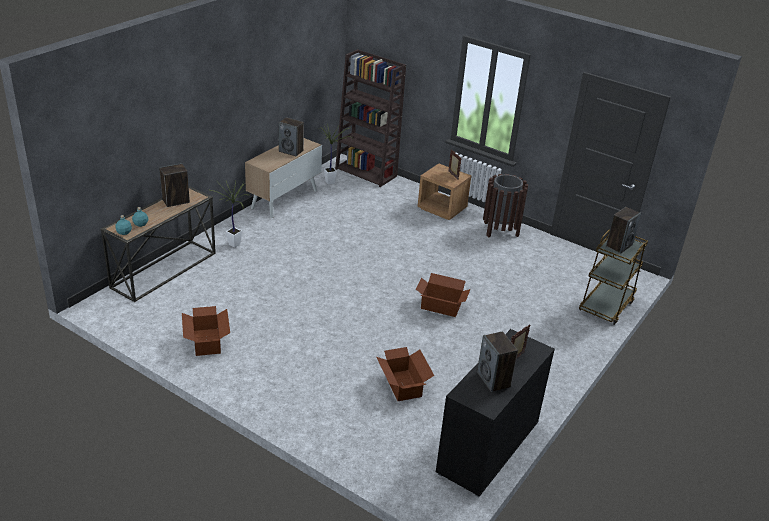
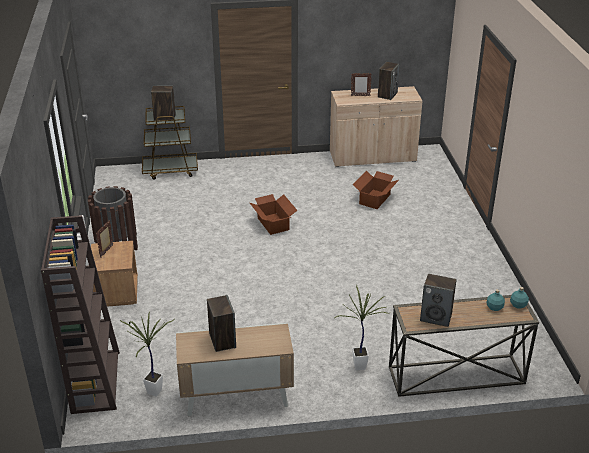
camera: 130 degrees left, 0 degrees up
cardboard box [182,306,230,356] -> none
black cabinet [436,329,555,497] -> beige cabinet [330,86,422,167]

